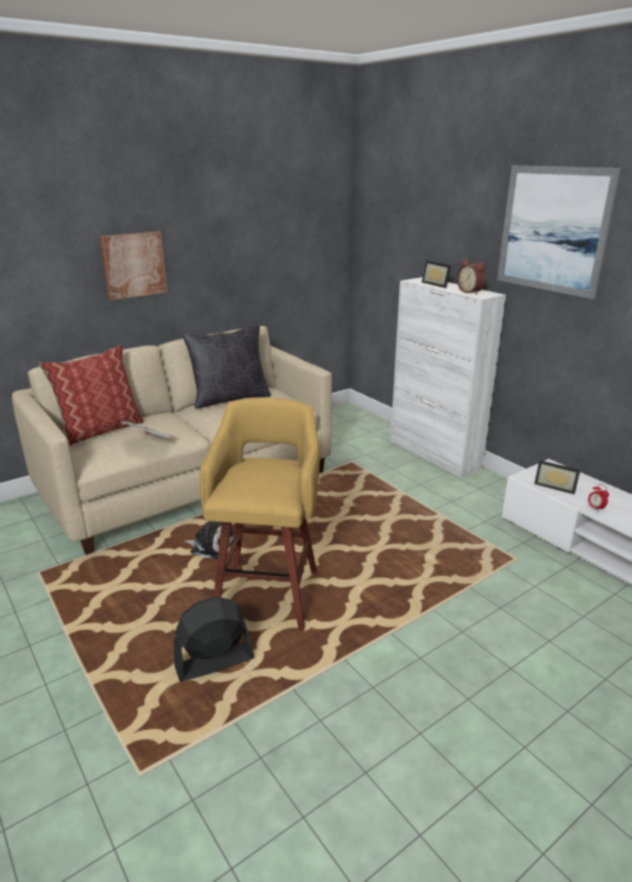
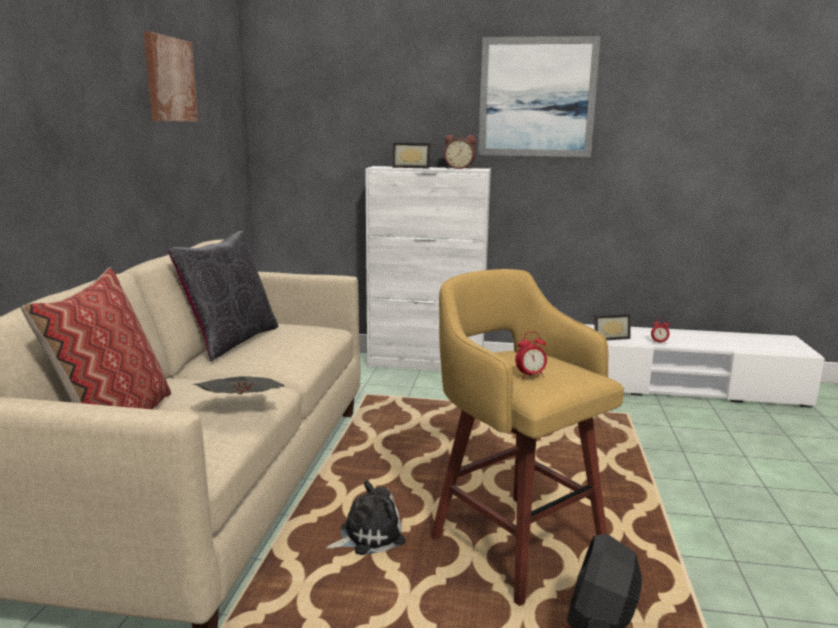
camera: 45 degrees left, 10 degrees down
picture [99,231,167,300] -> picture moved to [144,31,198,122]
none -> alarm clock [515,332,547,379]

